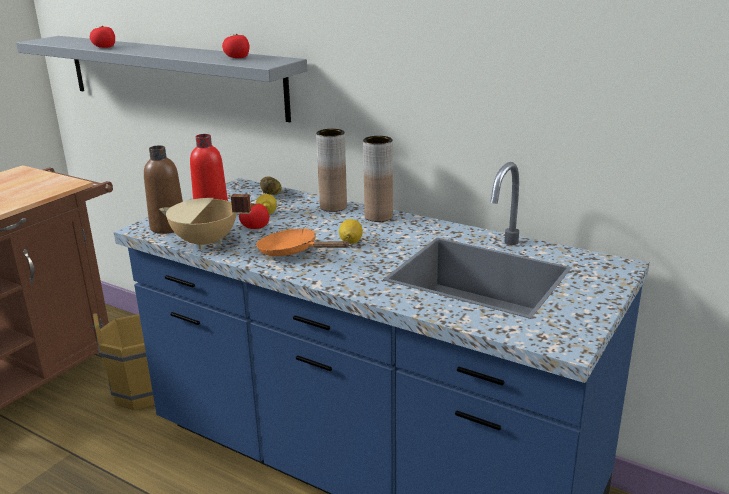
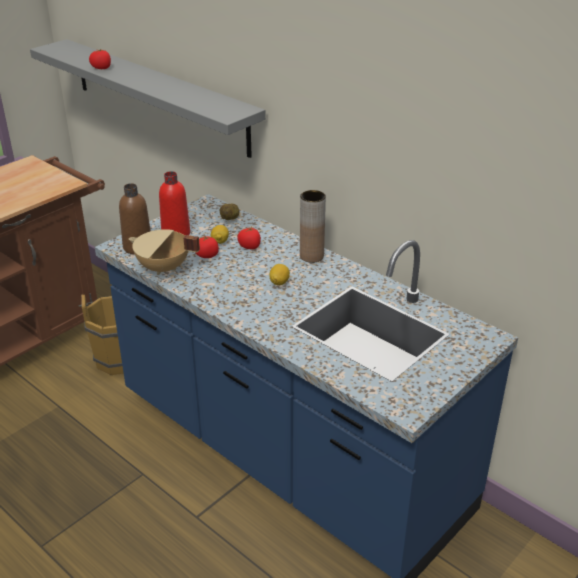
camera: 10 degrees right, 10 degrees up
tomato [222,34,249,58] -> tomato moved to [237,227,261,249]
orange frying pan [256,228,350,256] -> none
brown vase [316,129,347,212] -> none

